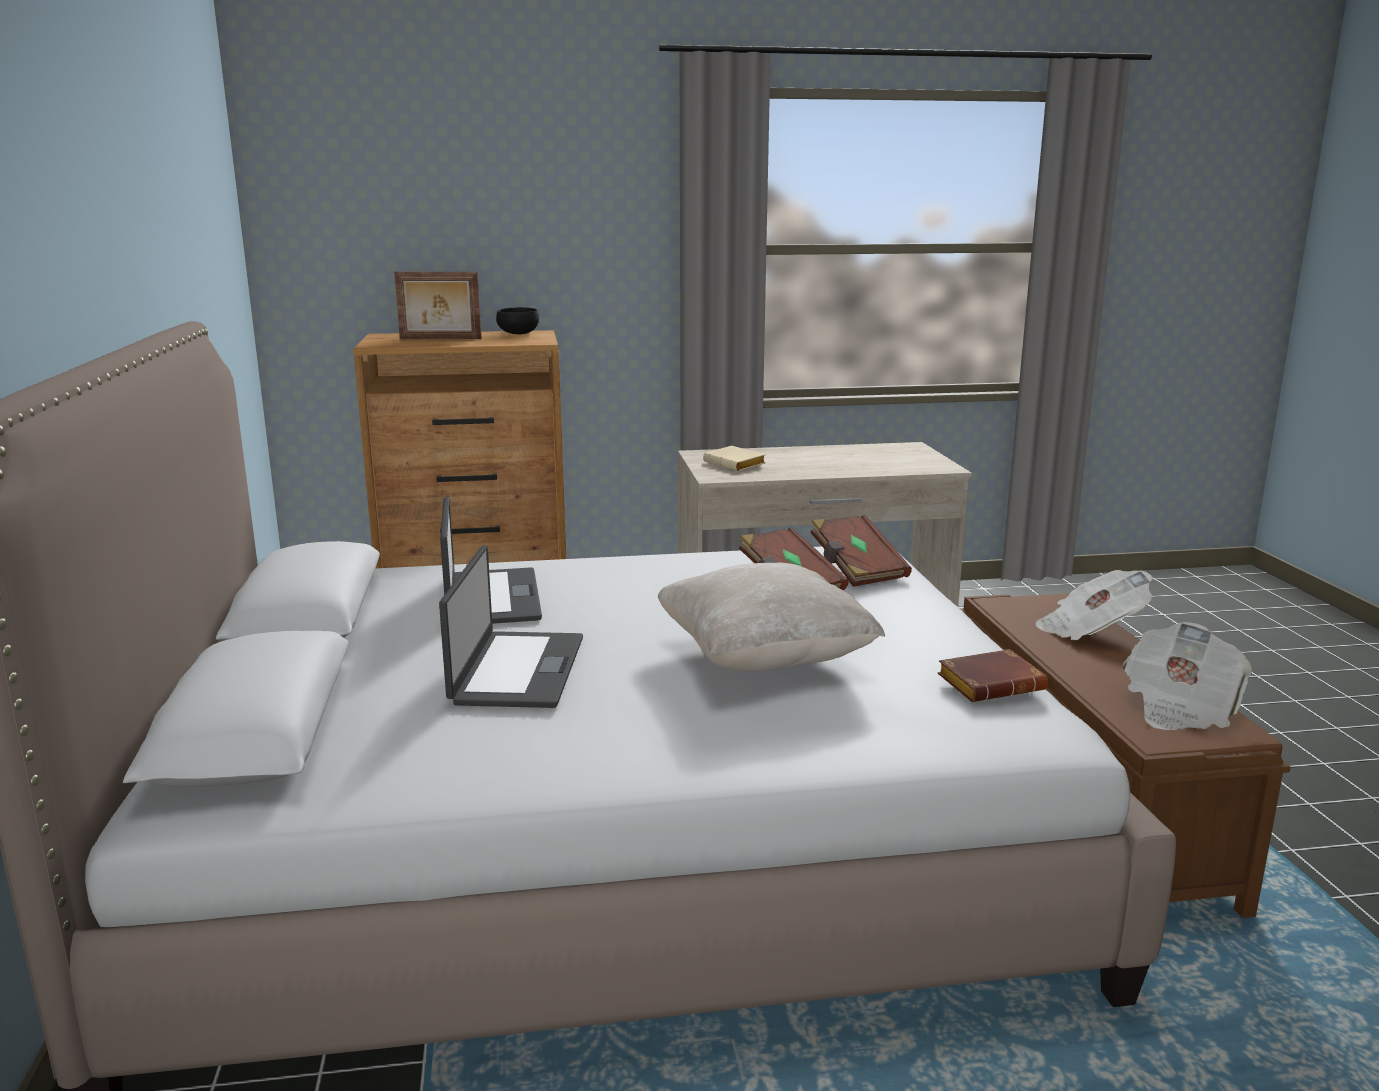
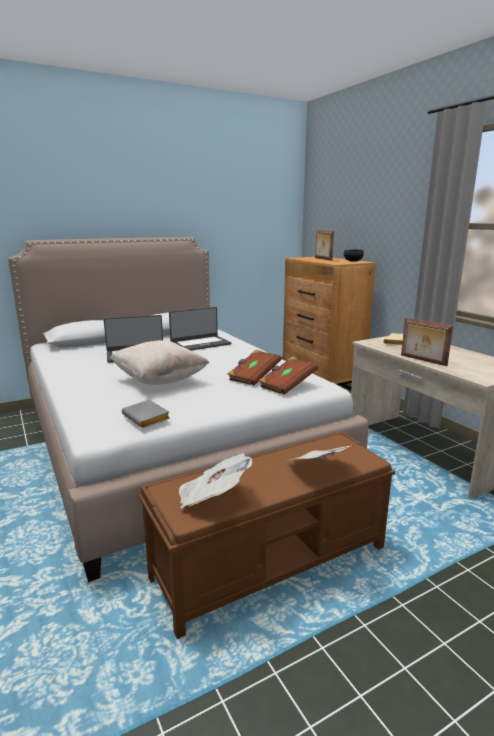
camera: 70 degrees right, 0 degrees up
brown book [938,649,1048,702] -> grey book [122,400,170,428]
none -> picture frame [401,318,453,366]

